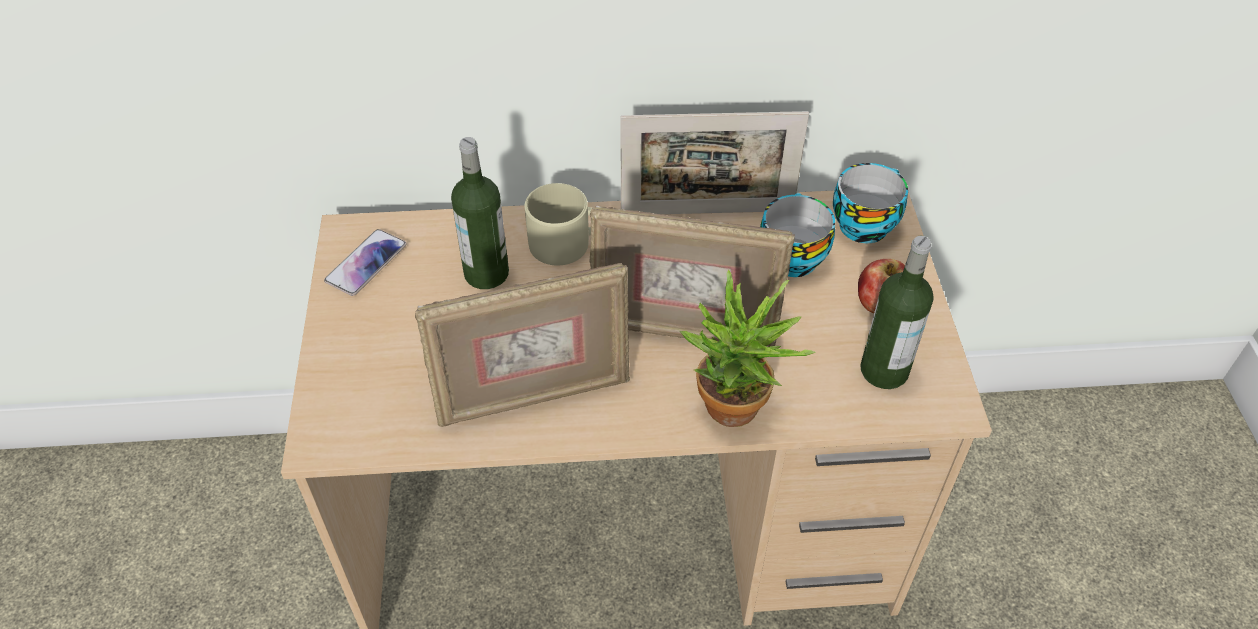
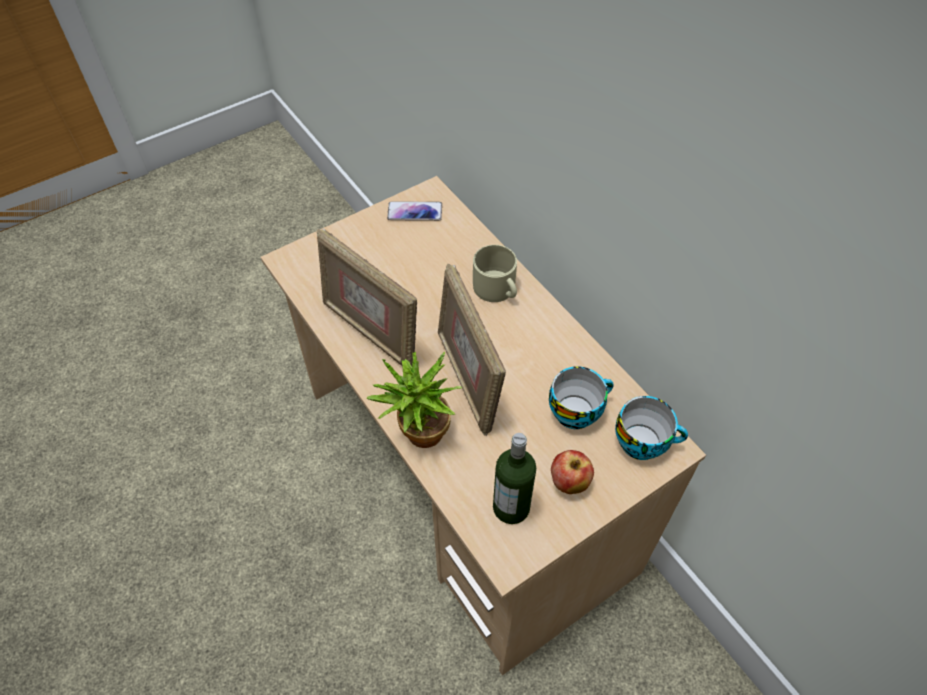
camera: 60 degrees right, 5 degrees up
bottle [451,137,509,289] -> none
picture frame [620,111,809,214] -> none

